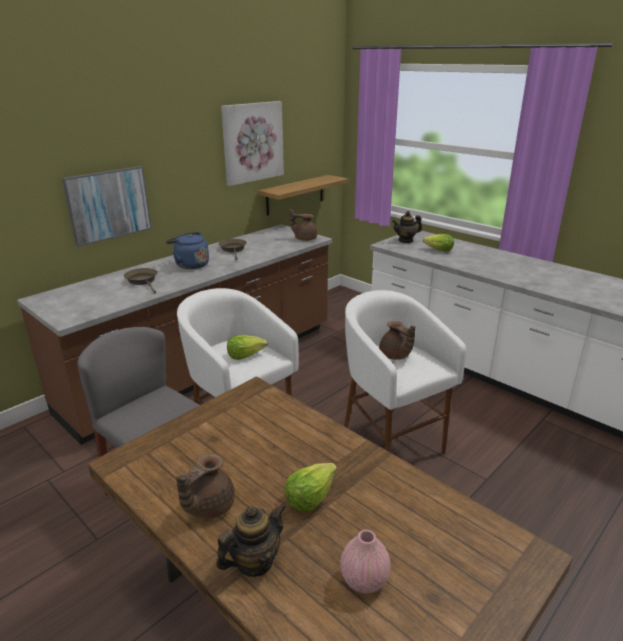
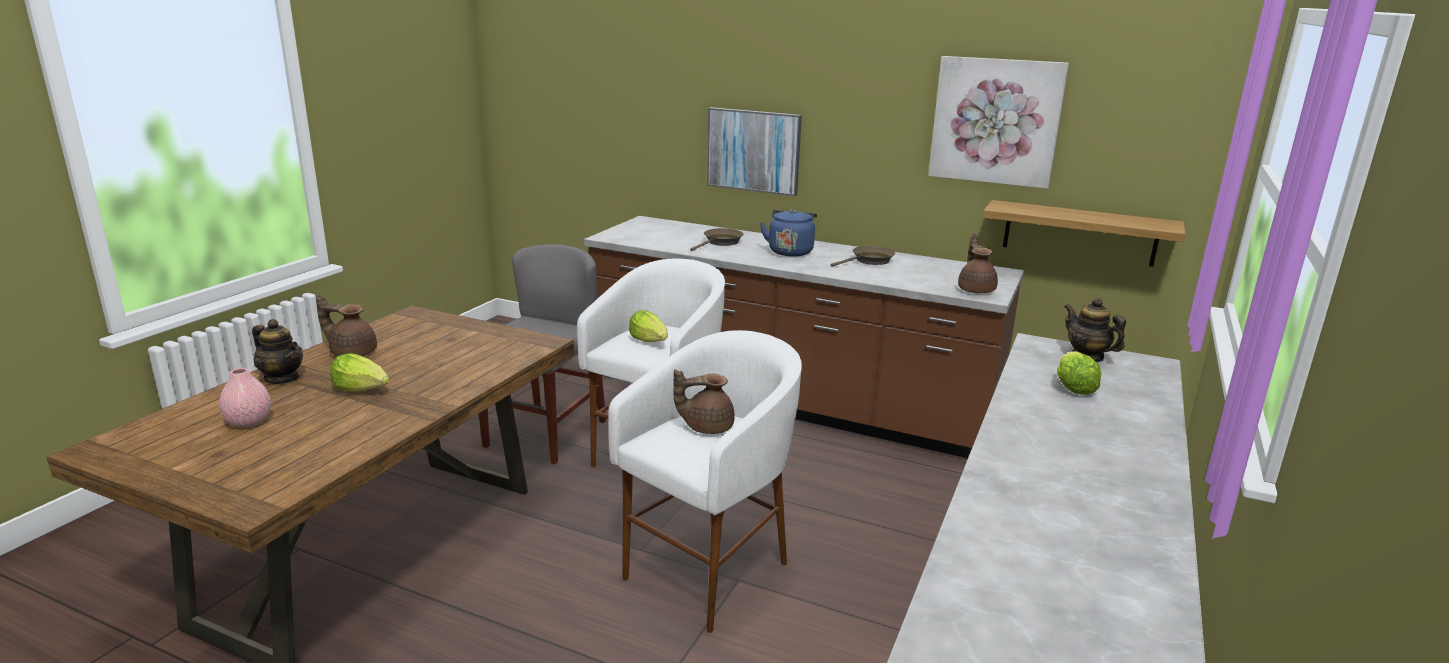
camera: 70 degrees right, 5 degrees down
brown teapot [379,321,415,360] -> brown teapot turned 45 degrees clockwise [673,369,735,434]

